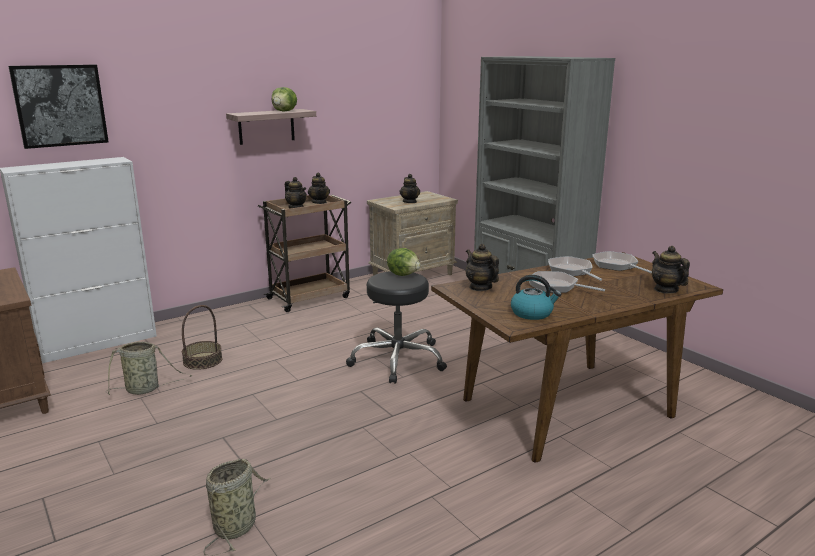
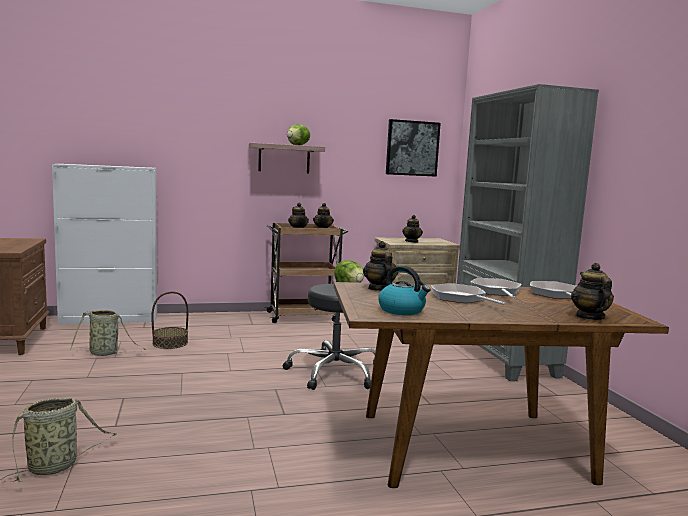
camera: 20 degrees right, 10 degrees down
picture [8,65,109,149] -> picture moved to [386,119,441,177]

